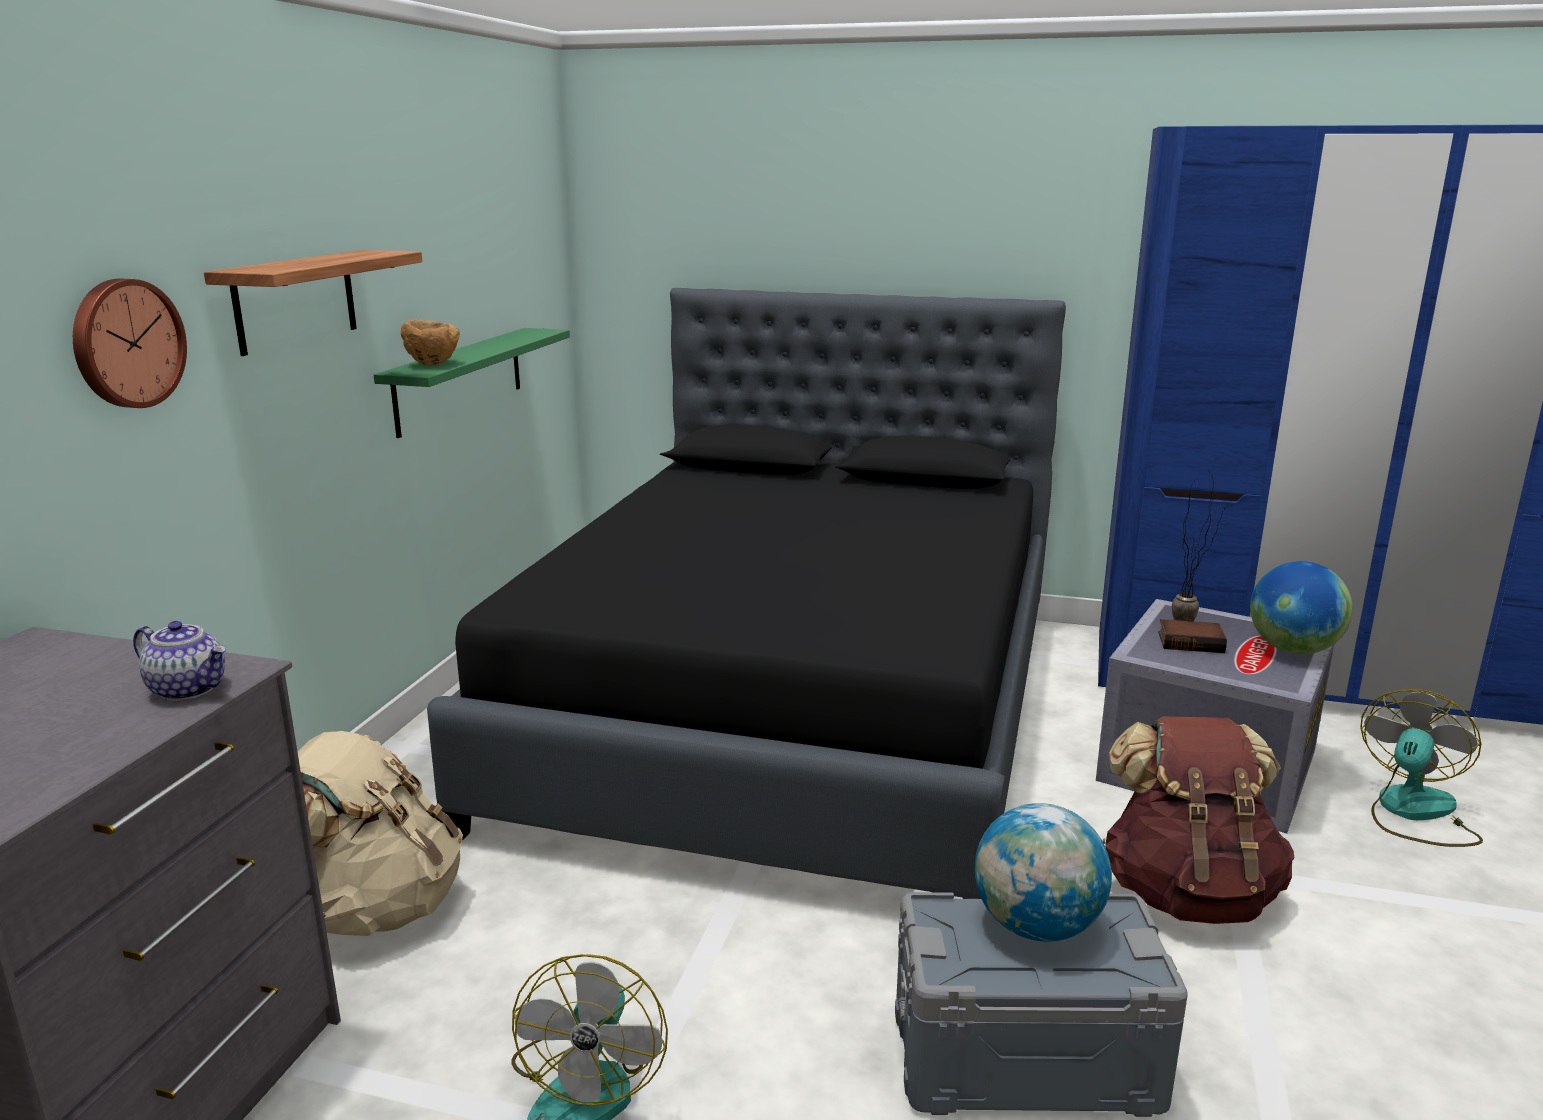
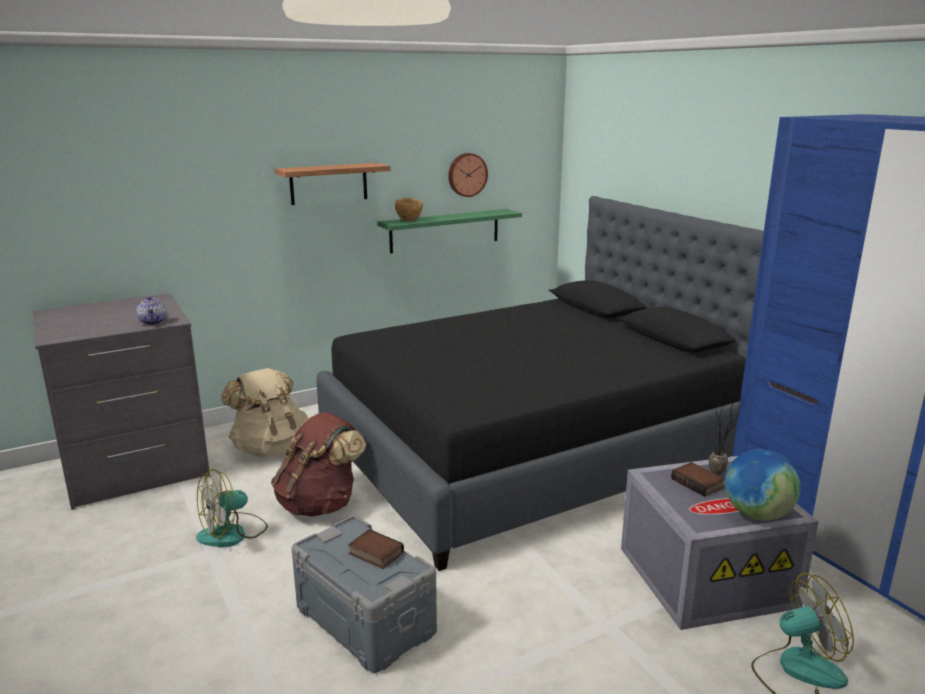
camera: 45 degrees right, 0 degrees up
wall clock [73,279,187,408] -> wall clock moved to [448,153,488,197]
globe [975,803,1112,942] -> book [348,529,404,569]
brown backpack [1103,716,1294,924] -> brown backpack moved to [271,412,366,517]

